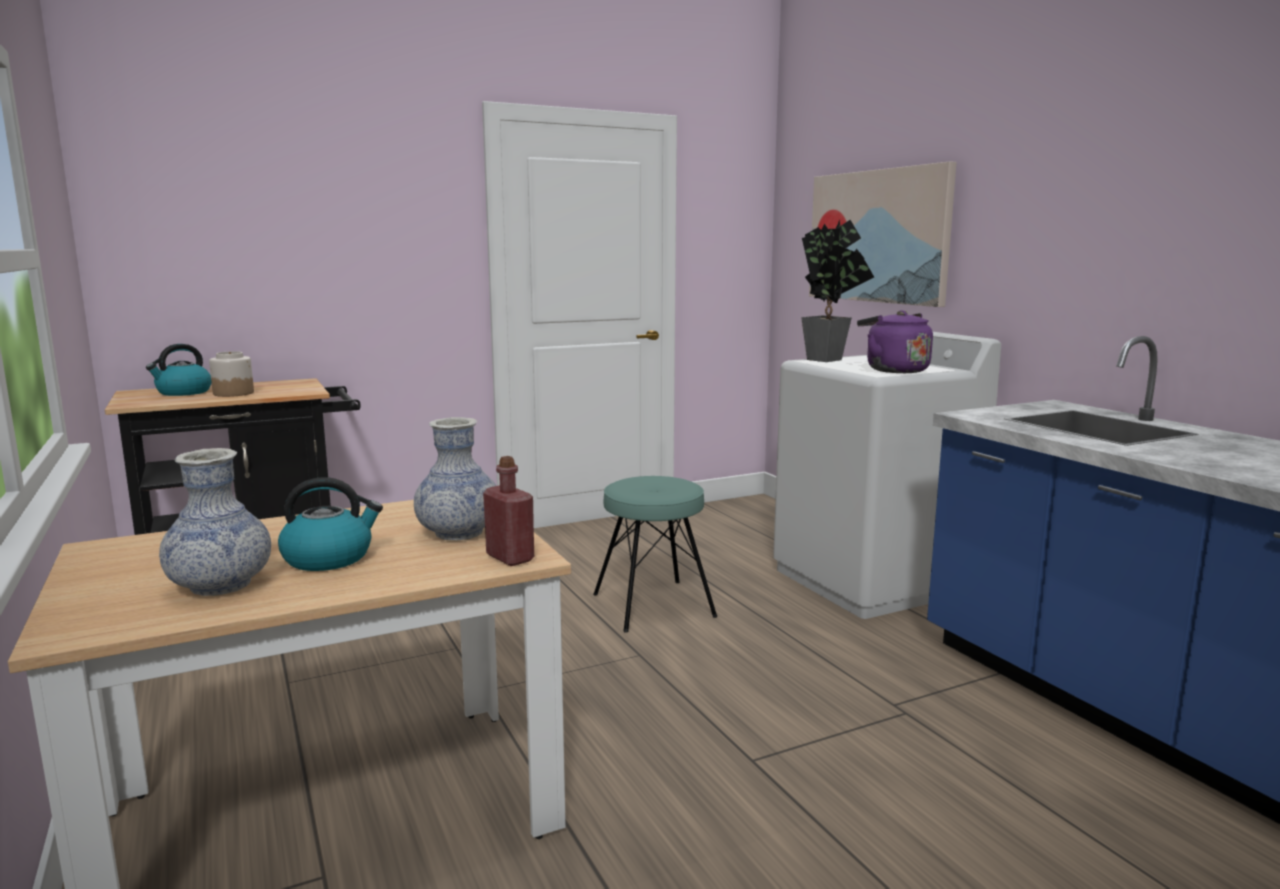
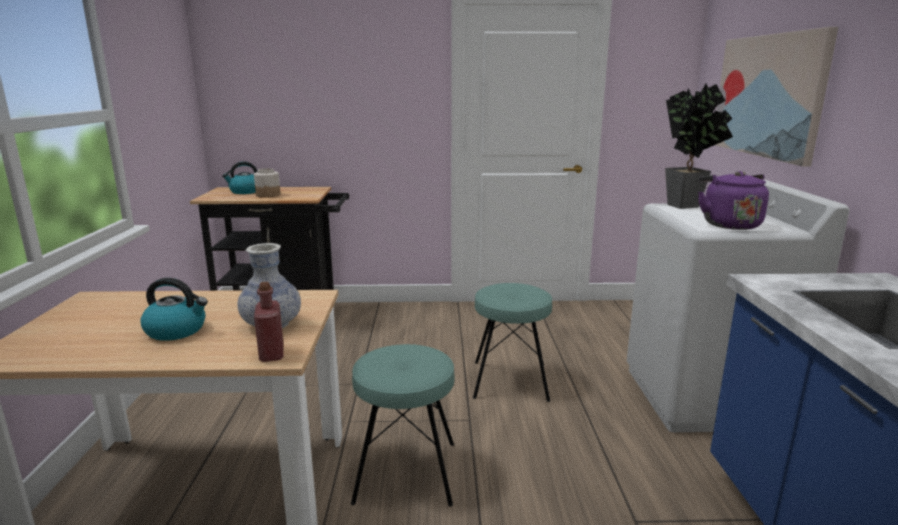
camera: 25 degrees right, 5 degrees up
vase [159,448,271,596] -> none
none -> turquoise stool [351,344,455,507]

